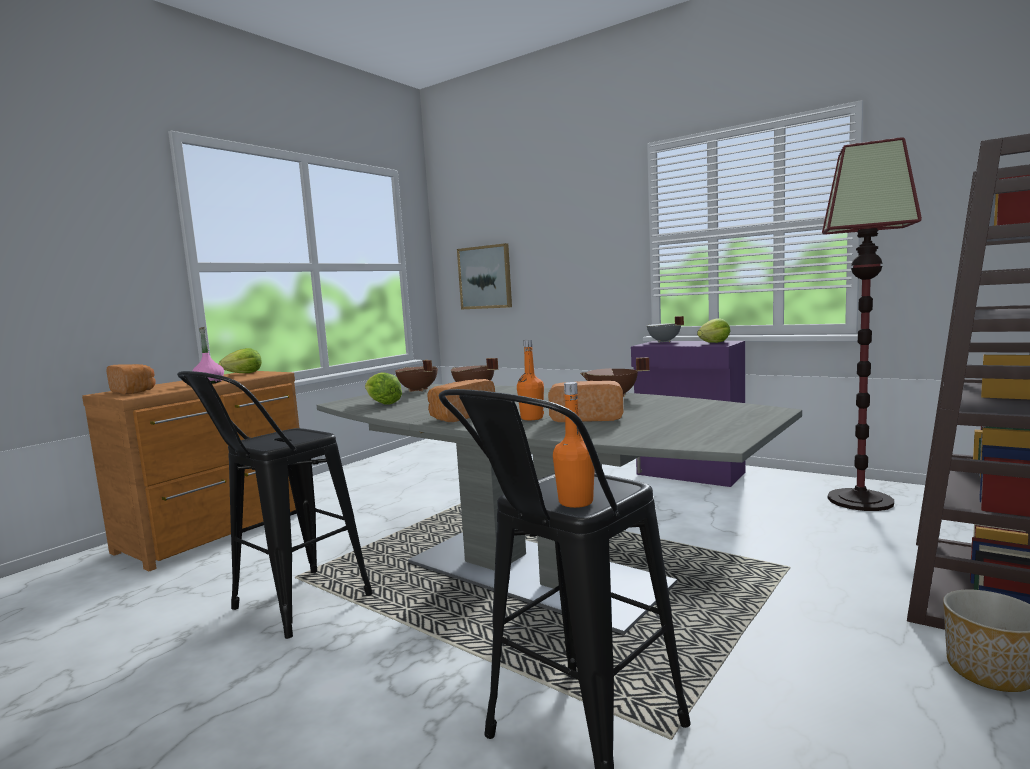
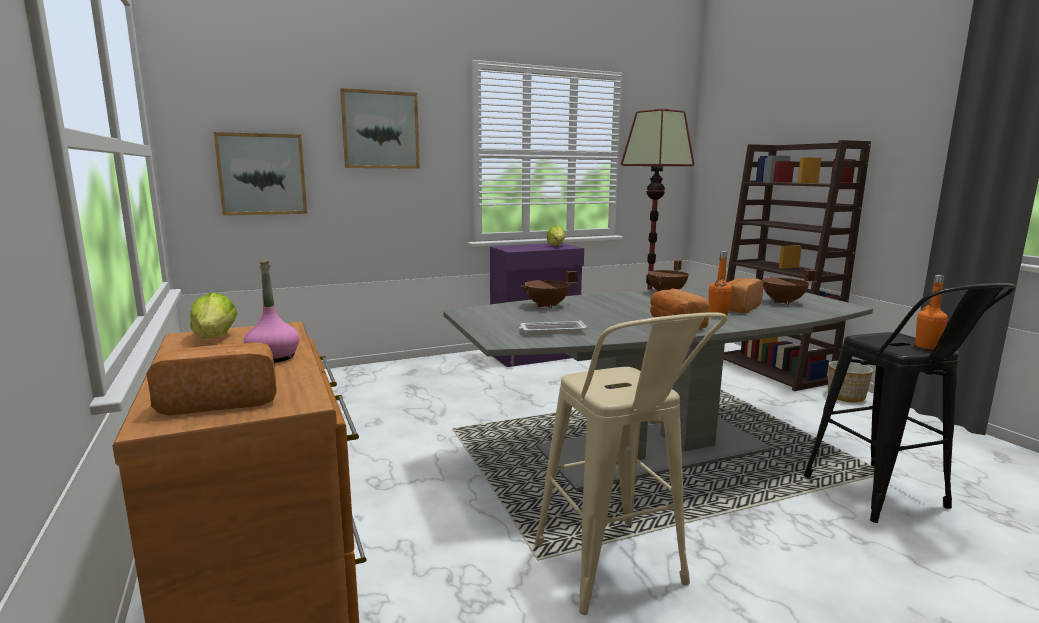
camera: 60 degrees left, 5 degrees up
black stool [177,371,373,639] -> beige stool [535,313,728,615]
lettuce [365,372,402,405] -> white tray [519,320,587,335]
brown cooking pot [395,360,438,392] -> brown cooking pot moved to [762,270,818,305]
grey cooking pot [647,316,684,343] -> none
none -> picture [340,88,420,169]

